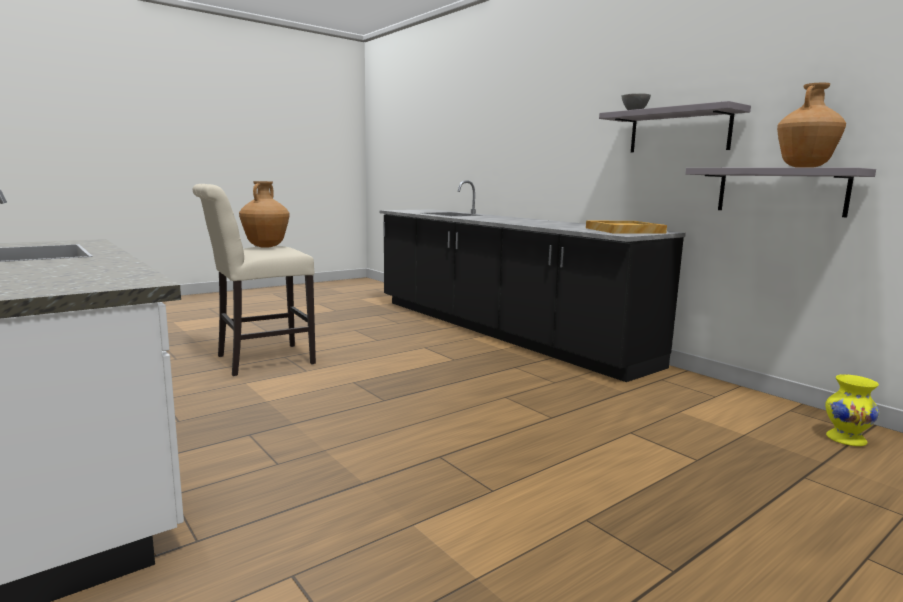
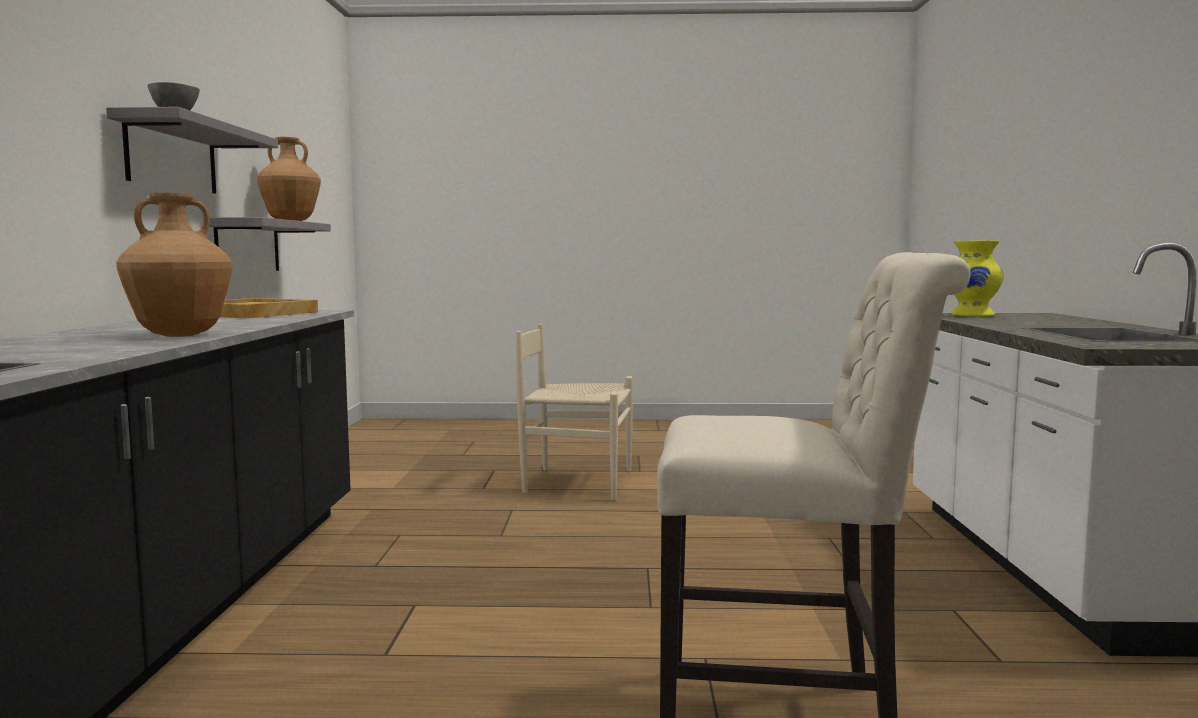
camera: 140 degrees left, 5 degrees down
brown vase [239,181,290,248] -> brown vase moved to [116,193,232,337]
yellow vase [825,374,879,446] -> yellow vase moved to [951,241,1004,317]
none -> beige chair [516,324,633,500]

